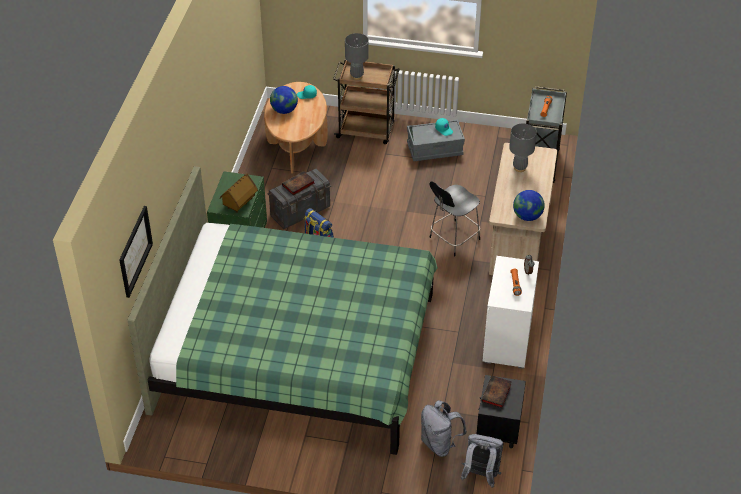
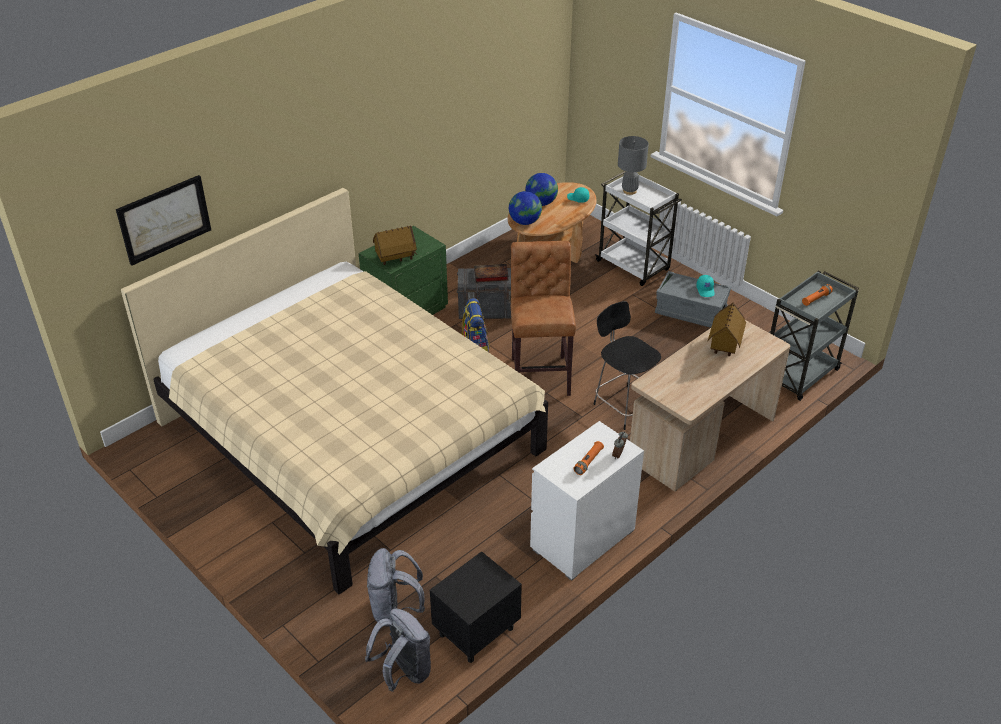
camera: 35 degrees right, 5 degrees down
green bed [127,166,438,455] -> beige bed [121,188,548,594]
brown cart [333,59,400,144] -> white cart [595,171,682,286]
black chair [429,181,480,256] -> black chair turned 60 degrees clockwise [593,301,661,430]
book [481,376,512,408] -> none
grey table lamp [509,123,537,172] -> toy house [707,302,746,356]
globe [513,190,545,221] -> globe moved to [509,191,542,225]
none -> brown stool [511,241,576,396]

